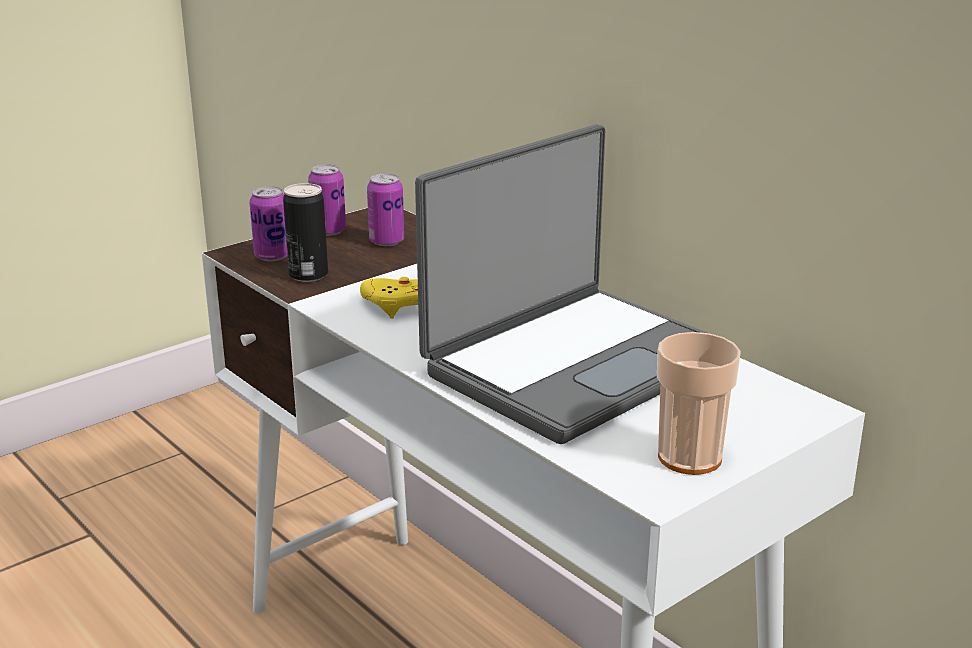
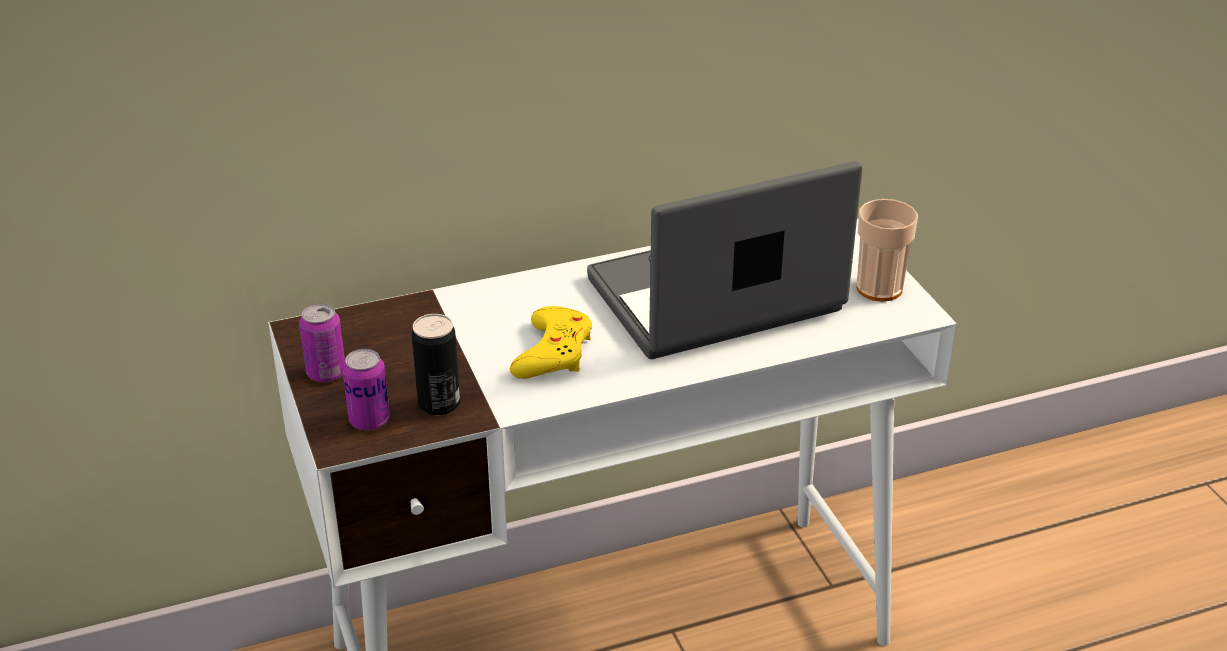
camera: 70 degrees left, 10 degrees up
can [367,173,404,246] -> none
laptop [415,124,707,444] -> laptop turned 90 degrees counterclockwise [587,161,862,359]

